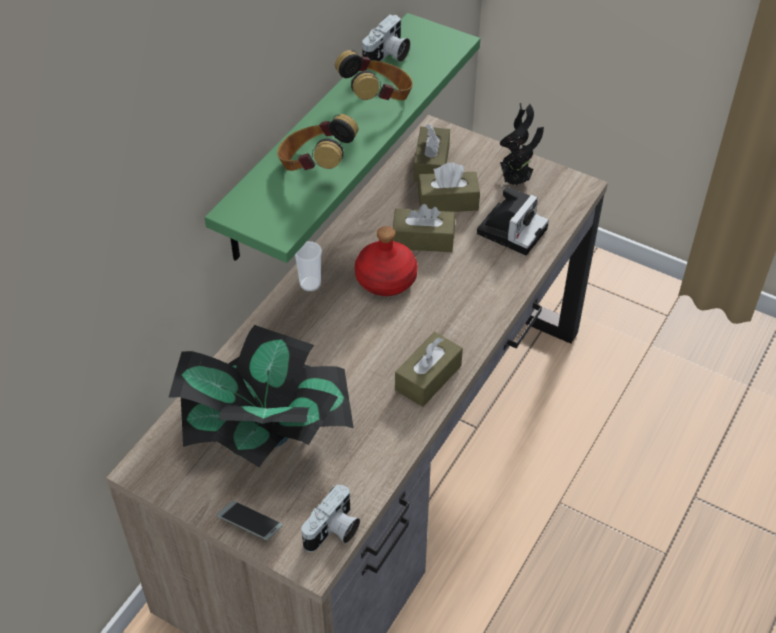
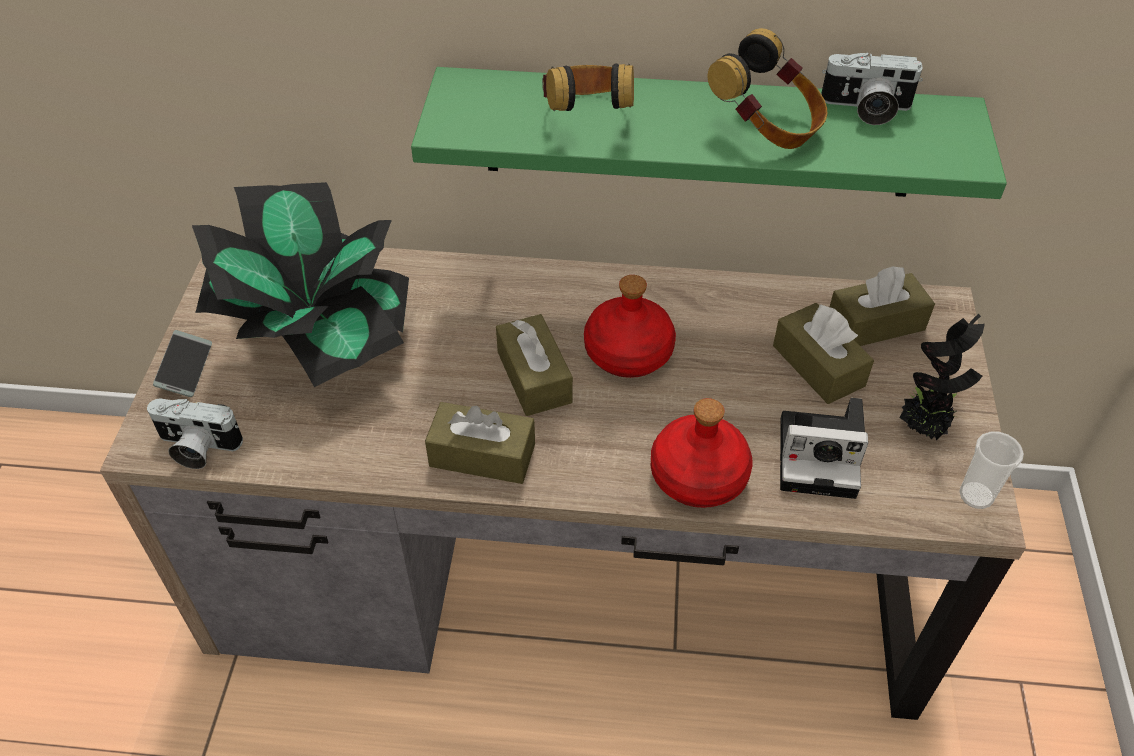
camera: 65 degrees right, 0 degrees up
cup [295,241,322,292] -> cup moved to [959,431,1024,509]
brown tissue box [393,204,455,252] -> brown tissue box moved to [496,314,573,416]
none -> red bottle [651,398,753,508]

